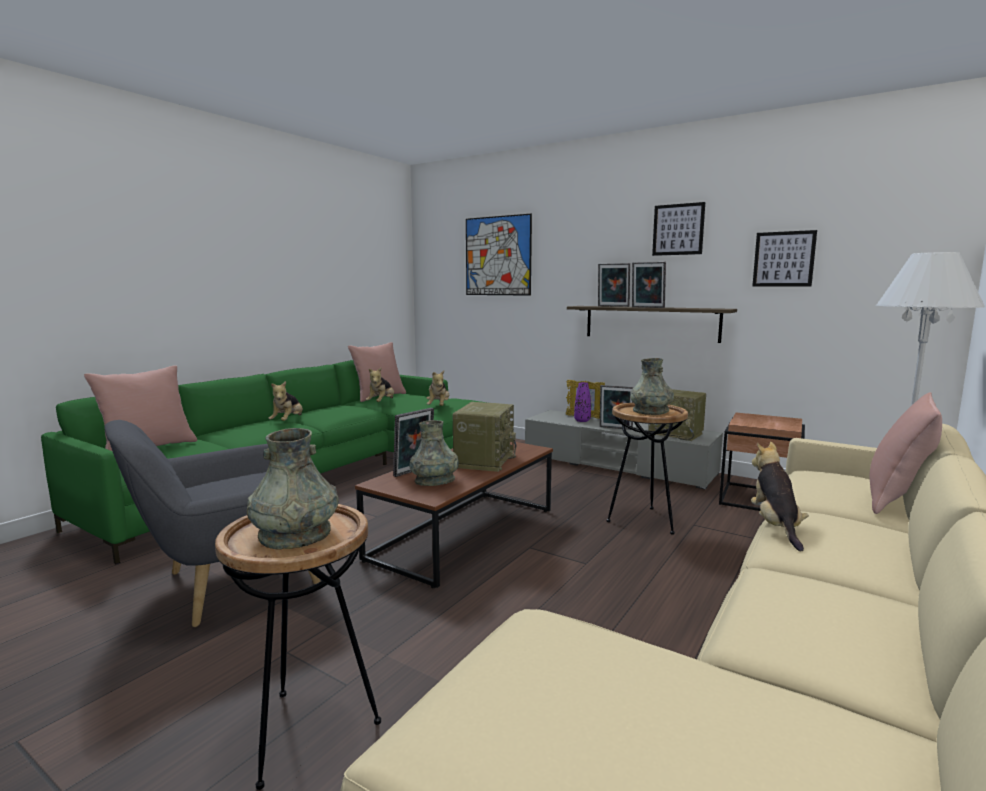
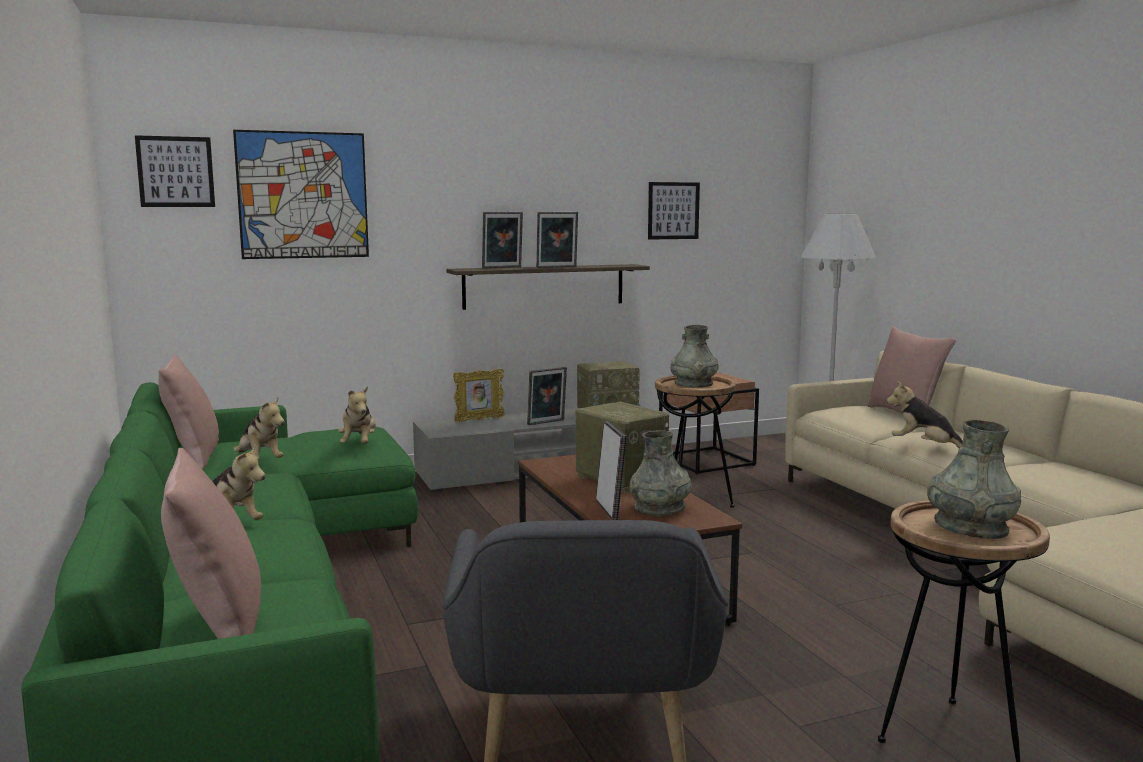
camera: 55 degrees left, 0 degrees up
plush toy [427,371,449,406] -> plush toy turned 45 degrees clockwise [338,386,376,443]
purple vase [574,382,591,422] -> none
picture [652,202,705,256] -> picture moved to [135,135,215,207]

